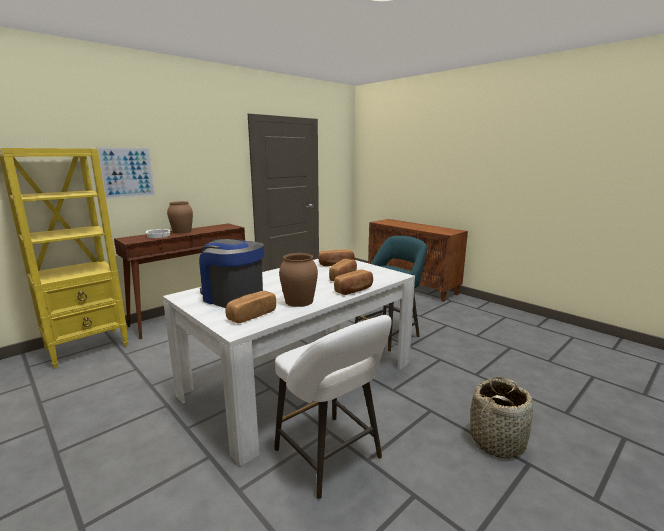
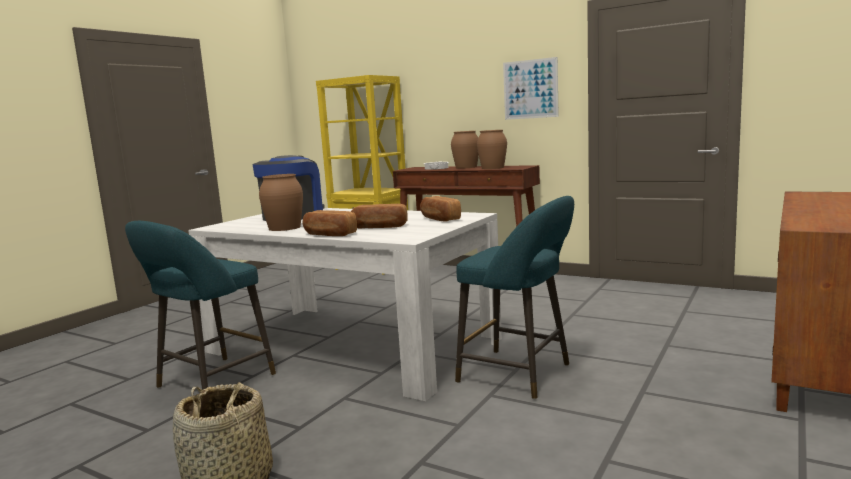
camera: 75 degrees right, 5 degrees down
picture [96,148,155,199] -> picture moved to [503,57,559,120]
bread [225,291,276,324] -> none
white stool [274,315,392,499] -> turquoise stool [125,221,276,390]
none -> brown vase [477,130,507,169]

